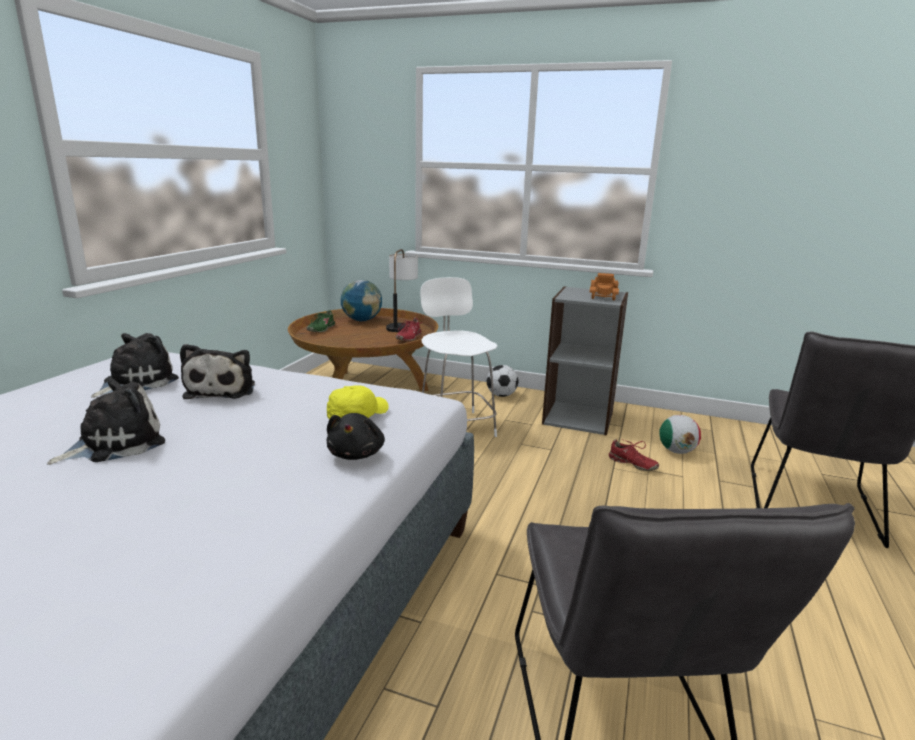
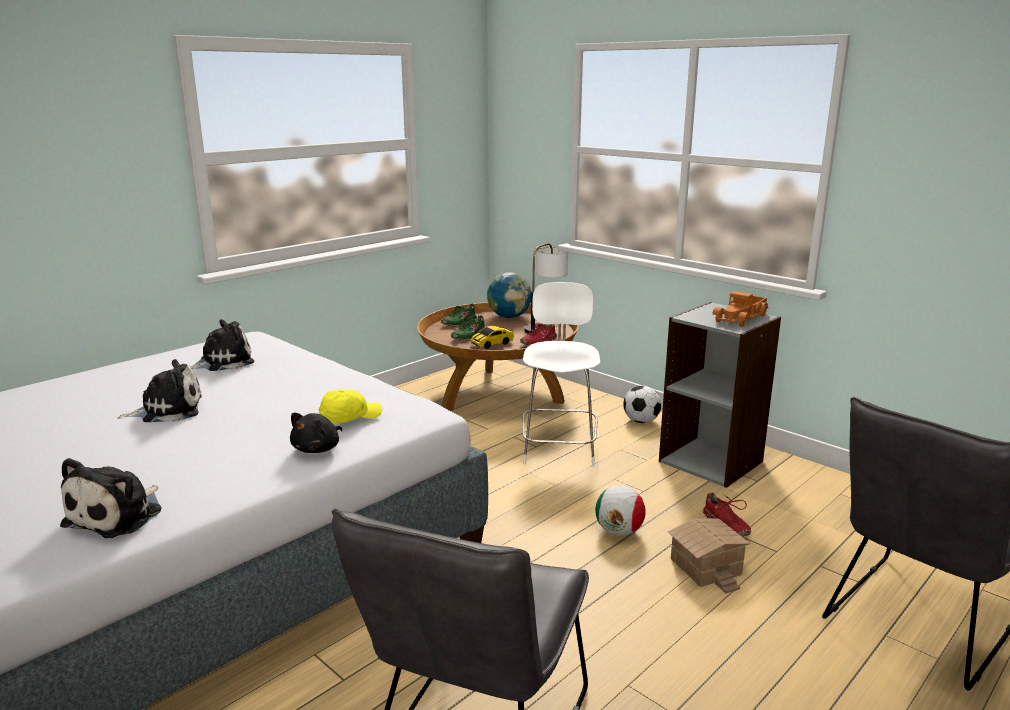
camera: 25 degrees right, 0 degrees up
plush toy [180,344,255,399] -> plush toy moved to [60,458,162,538]
football [659,415,701,454] -> football moved to [595,485,646,536]
none -> green shoe [451,315,486,340]
none -> toy car [470,326,514,349]
none -> toy house [668,518,751,593]

